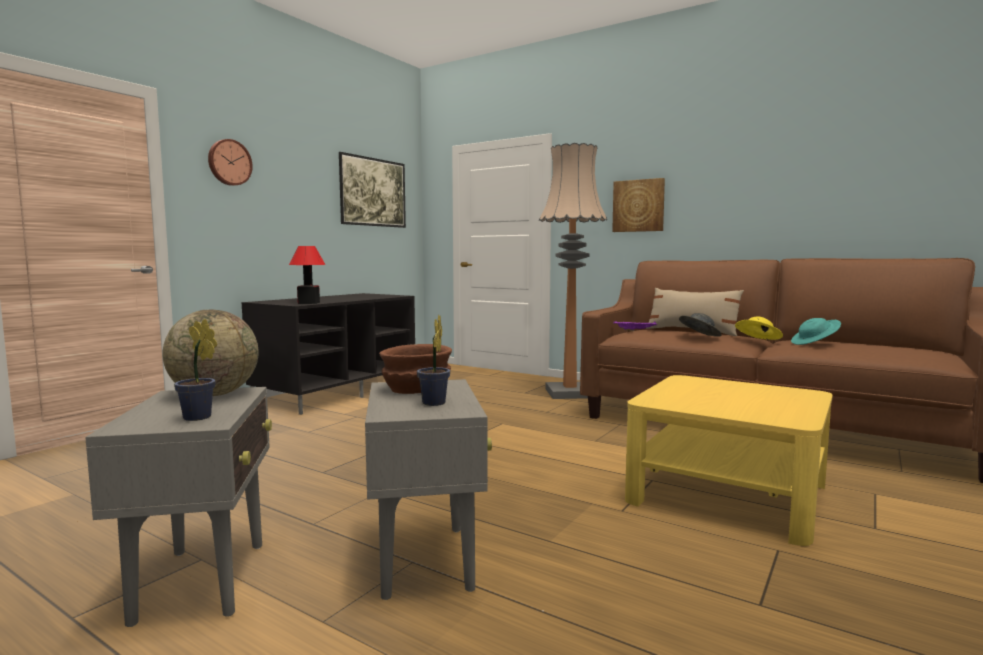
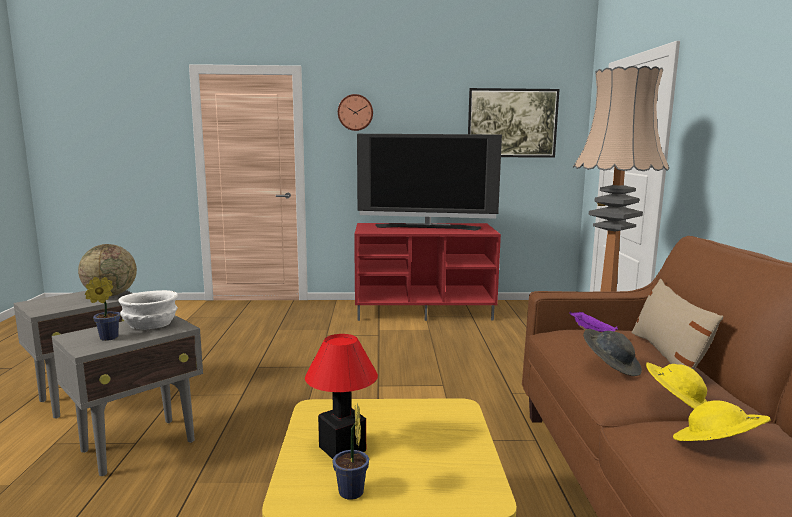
camera: 55 degrees right, 5 degrees up
potted plant [174,319,217,421] -> potted plant moved to [332,402,369,500]
black tv stand [242,293,415,415] -> red tv stand [354,223,501,321]
table lamp [289,246,326,304] -> table lamp moved to [305,334,378,459]
brown bowl [379,344,452,394] -> white bowl [118,290,178,330]
picture [612,178,665,232] -> none
turquoise hat [791,318,841,345] -> yellow hat [673,400,771,441]
none -> television [357,134,502,230]

